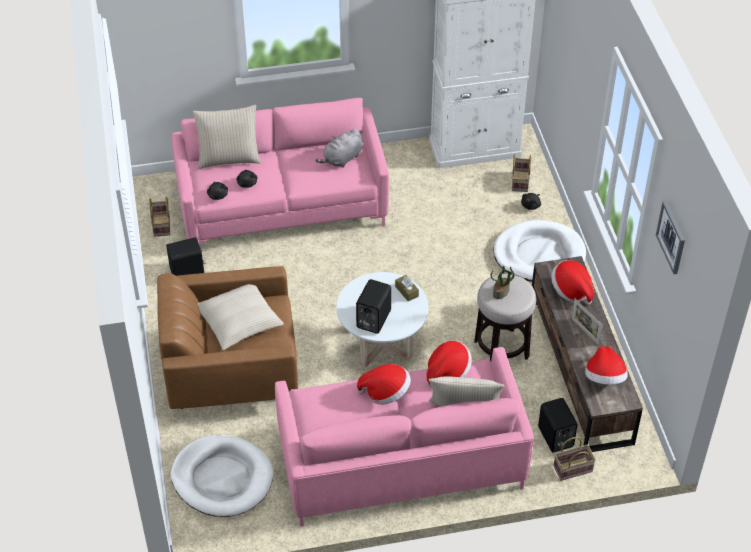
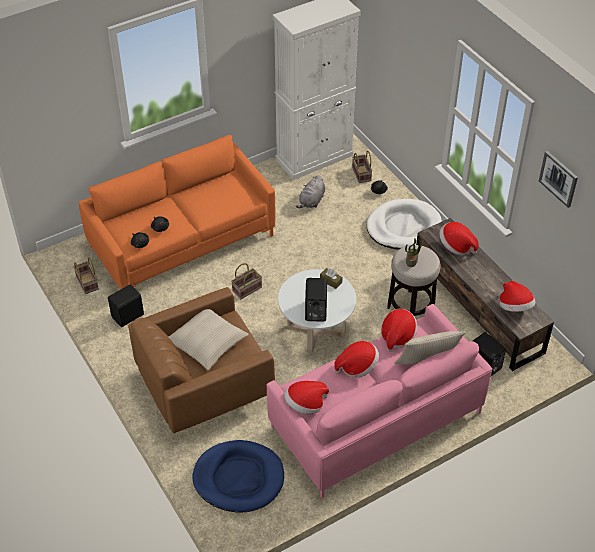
camera: 20 degrees left, 0 degrees up
white dog bed [171,435,273,517] -> blue dog bed [193,440,284,513]
pink sofa [172,98,389,243] -> orange sofa [78,135,275,289]
beige pillow [193,105,261,169] -> none
grey plush toy [315,129,363,168] -> grey plush toy moved to [296,175,325,208]
basket [554,437,596,481] -> basket moved to [231,263,262,300]
picture frame [571,299,603,345] -> none
none -> hat [284,381,329,414]

